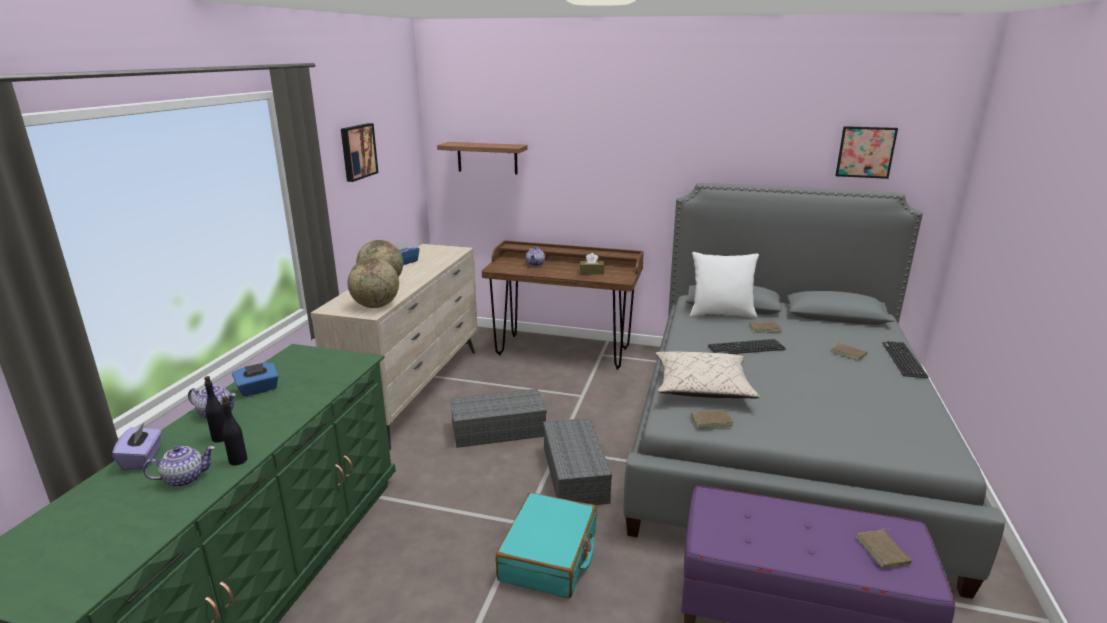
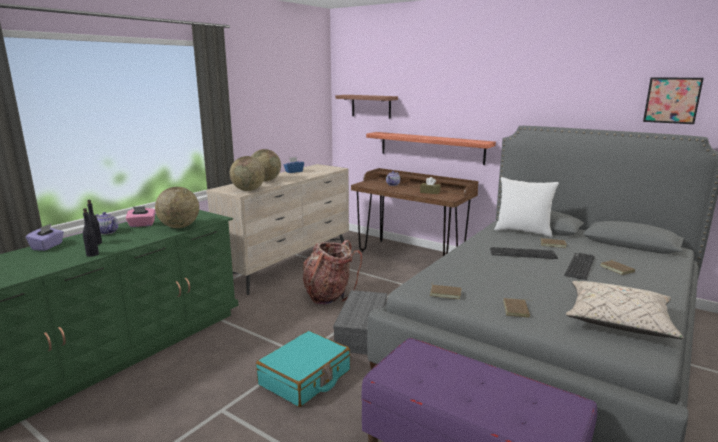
camera: 20 degrees right, 5 degrees down
teapot [143,446,215,487] -> none
blue tissue box [232,363,279,397] -> pink tissue box [126,206,155,227]
picture [341,123,378,182] -> none
grey storage box [450,388,547,448] -> backpack [303,240,362,305]
beige pillow [655,351,760,399] -> beige pillow moved to [566,281,684,339]
brown book [856,528,912,568] -> brown book moved to [503,298,531,318]
keyboard [882,341,929,378] -> keyboard moved to [564,253,595,280]
none -> globe [155,187,199,228]
none -> shelf [366,132,496,165]

